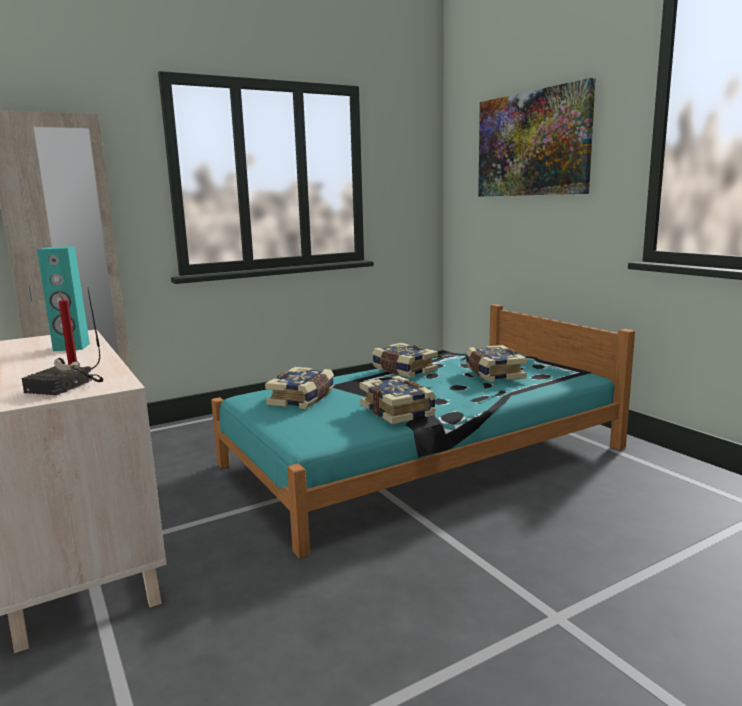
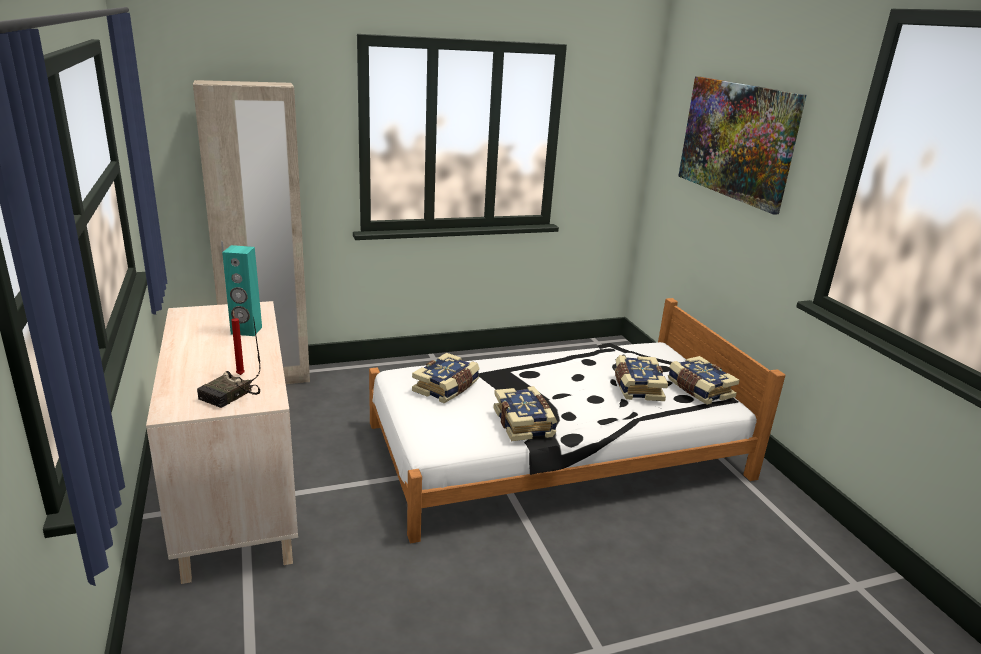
camera: 10 degrees right, 10 degrees up
turquoise bed [211,304,635,558] -> white bed [369,298,785,544]
book [372,343,438,378] -> book moved to [668,356,740,405]

